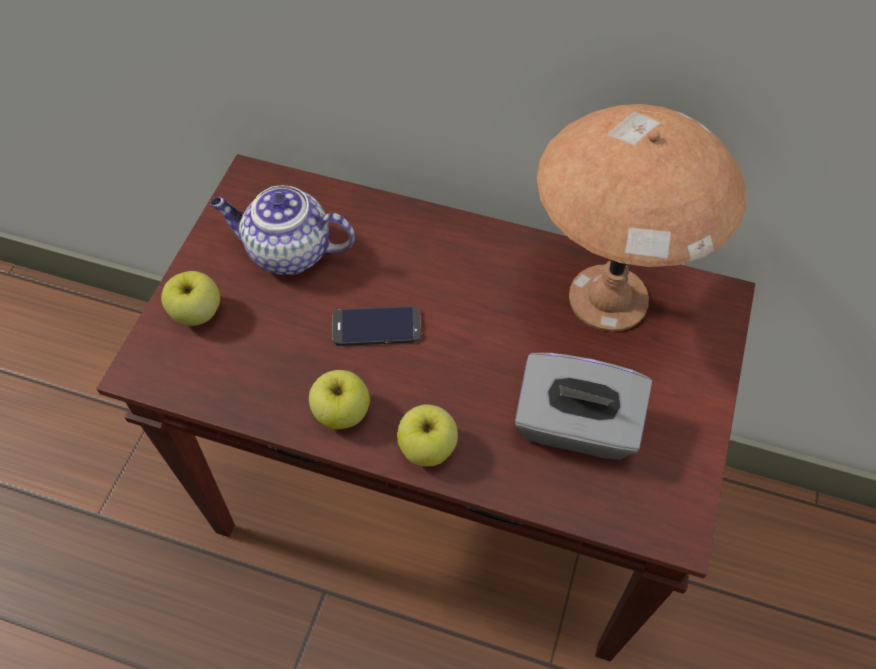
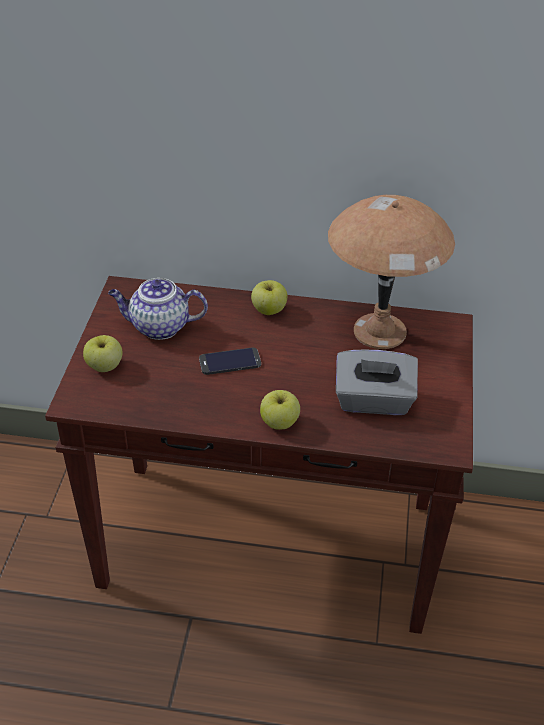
camera: 10 degrees left, 15 degrees down
apple [309,370,370,429] -> apple moved to [251,280,287,315]

